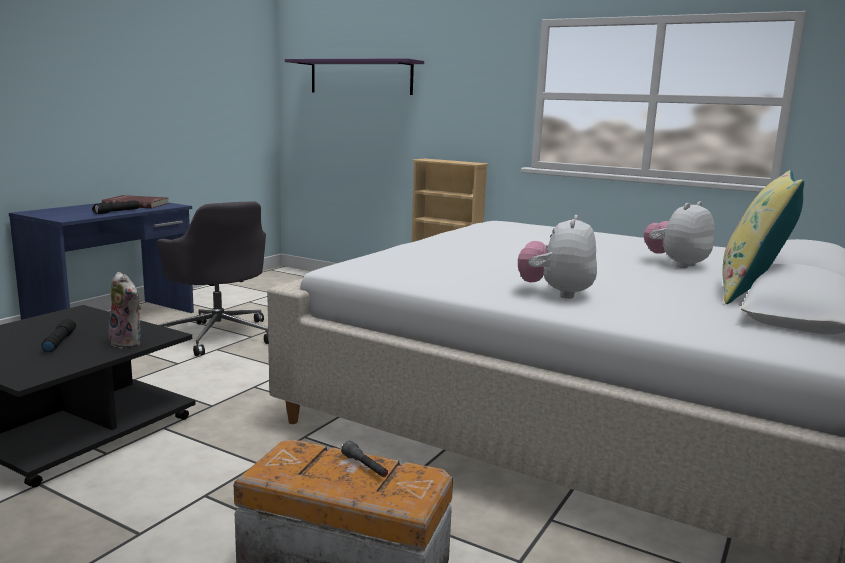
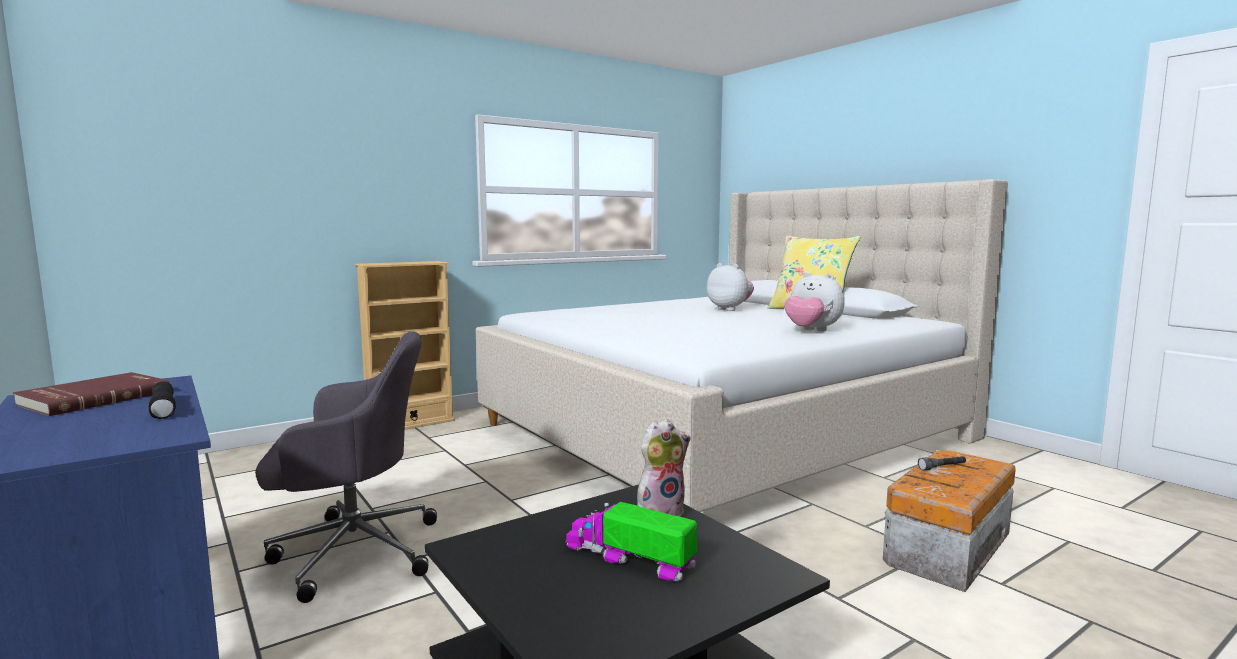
camera: 65 degrees left, 5 degrees down
black flashlight [42,319,76,352] -> toy truck [565,502,697,582]
purple shelf [285,58,424,95] -> none
plush toy [644,201,715,268] -> plush toy turned 150 degrees clockwise [707,263,754,311]

